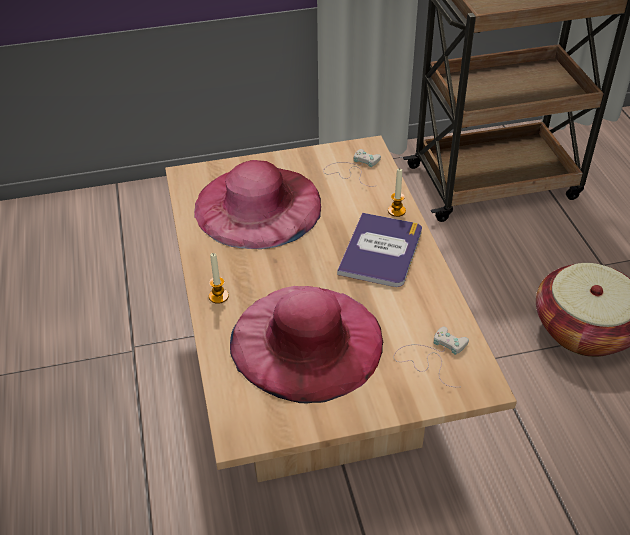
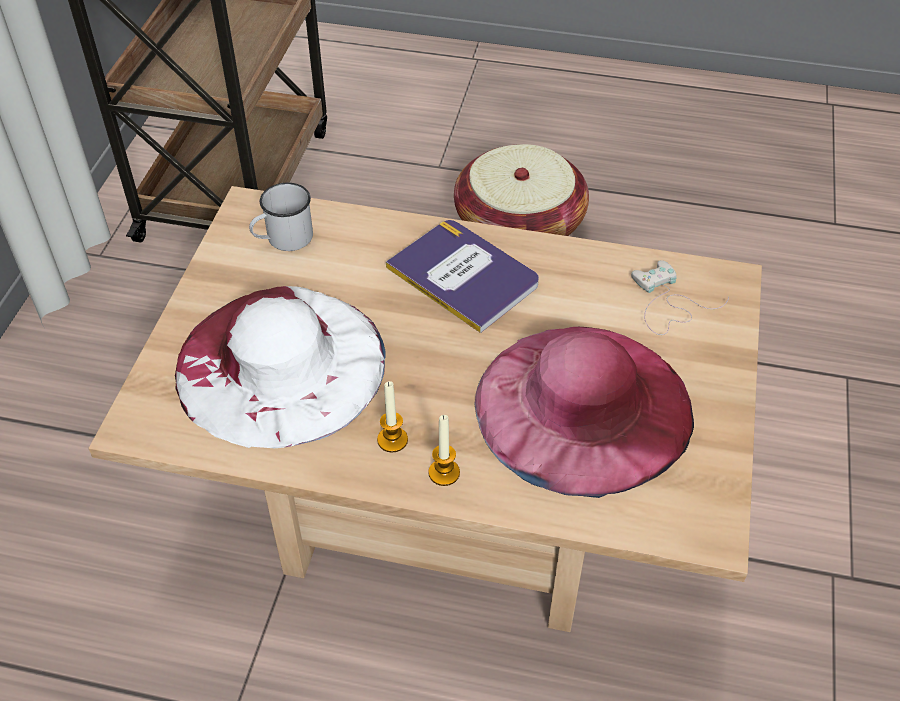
camera: 65 degrees left, 5 degrees up
pink hat [194,160,321,249] -> white hat [175,286,385,448]
white game controller [323,149,381,186] -> white mug [249,183,313,251]
candle [388,169,406,217] -> candle moved to [377,381,408,452]

